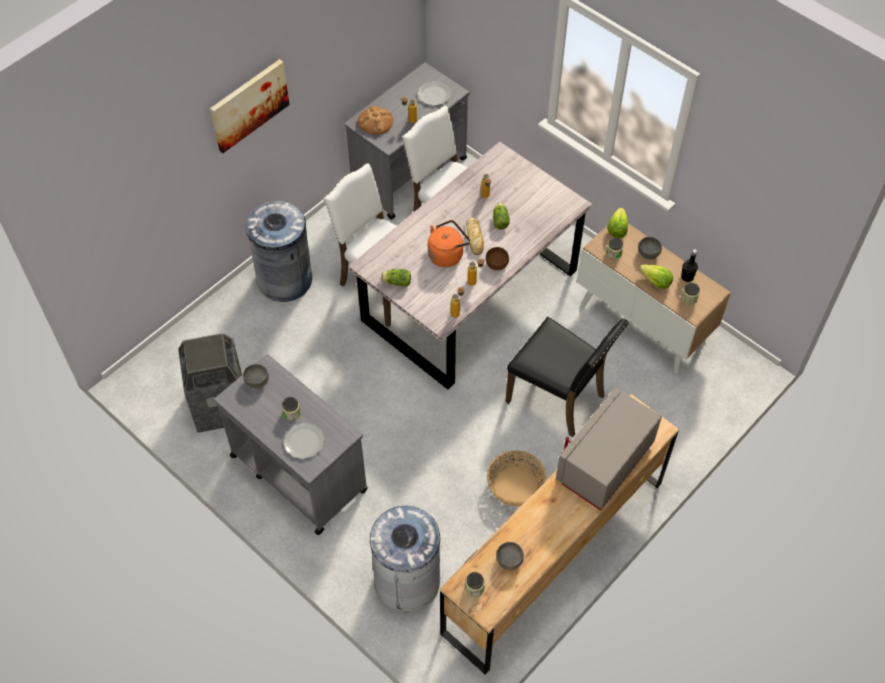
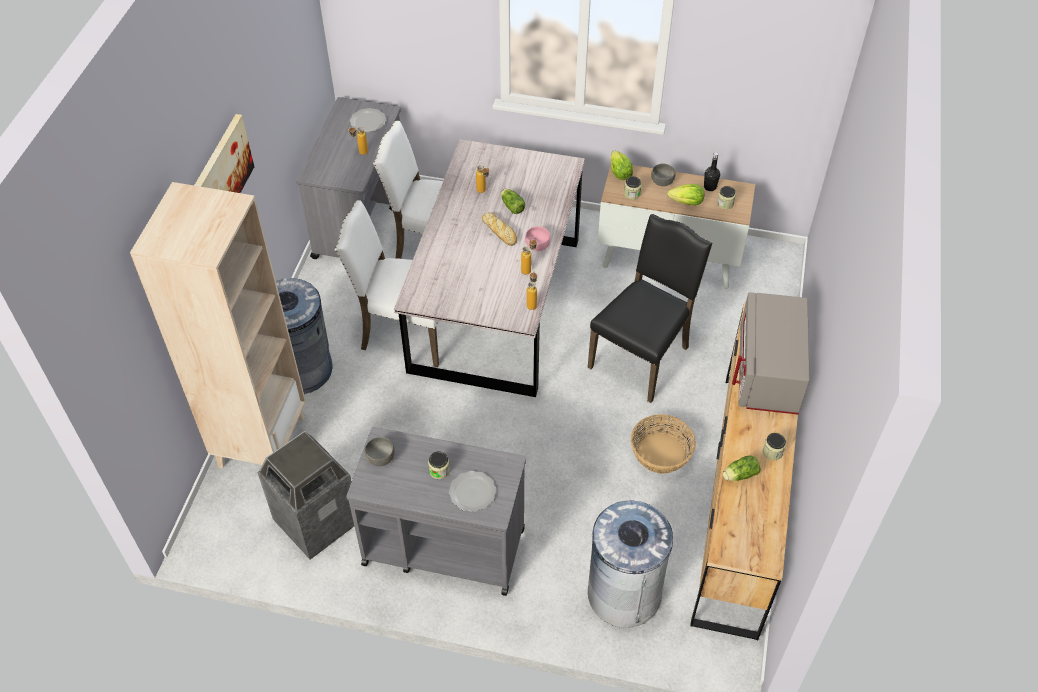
camera: 30 degrees left, 5 degrees down
bread [357,105,393,135] -> none
lettuce [381,269,411,287] -> lettuce moved to [723,455,760,481]
orange kettle [428,220,470,267] -> none
jar [465,572,485,597] -> jar moved to [763,433,786,460]
brown bowl [486,247,509,270] -> pink bowl [525,226,551,251]
grey bowl [497,542,524,570] -> none
black chair [505,317,629,437] -> black chair turned 60 degrees counterclockwise [588,214,712,403]
none -> beige bookcase [130,182,306,468]

